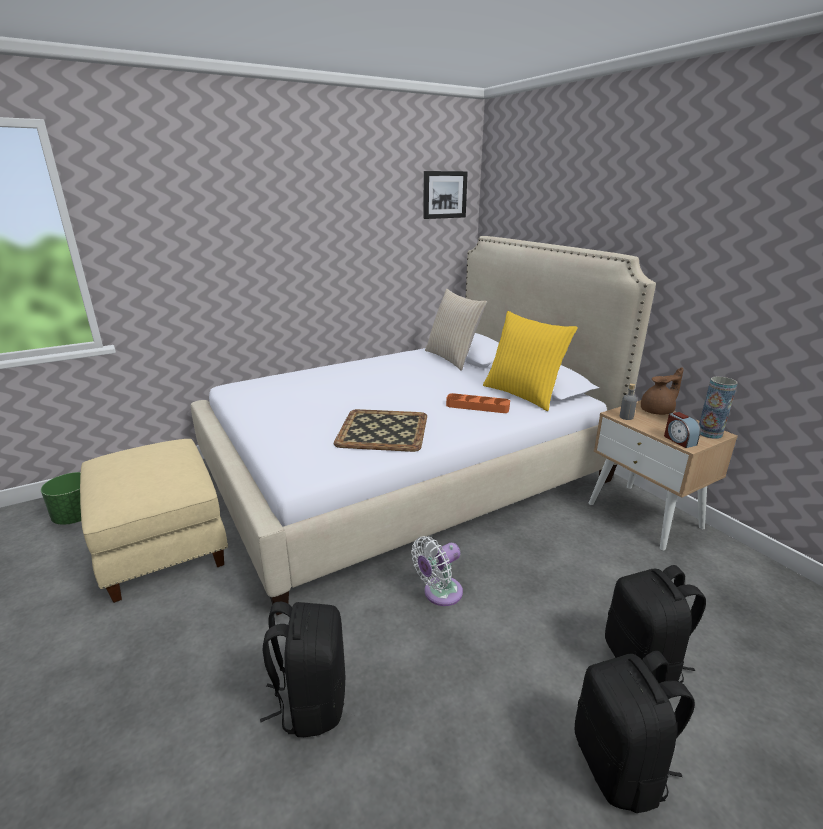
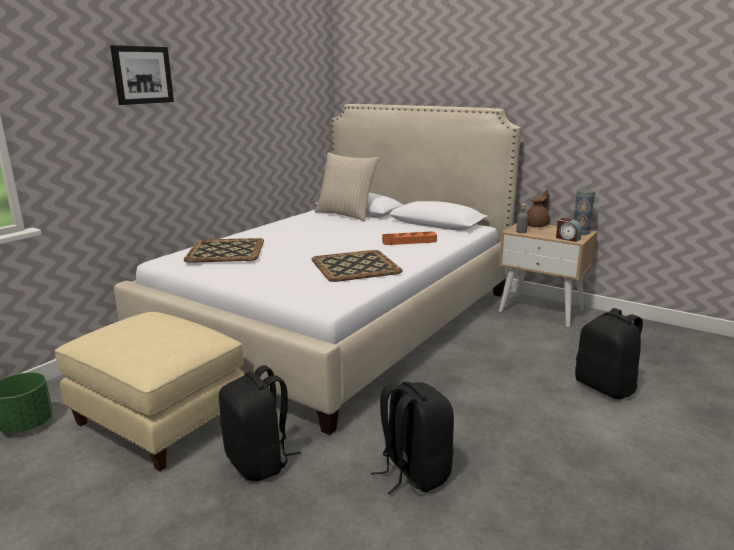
camera: 25 degrees left, 5 degrees down
white fan [411,536,463,606] -> none
picture [423,171,468,219] -> picture moved to [110,45,174,105]
yellow pillow [483,311,578,411] -> none
black backpack [574,651,695,813] -> black backpack moved to [219,366,301,481]
none -> tray [184,238,264,263]

